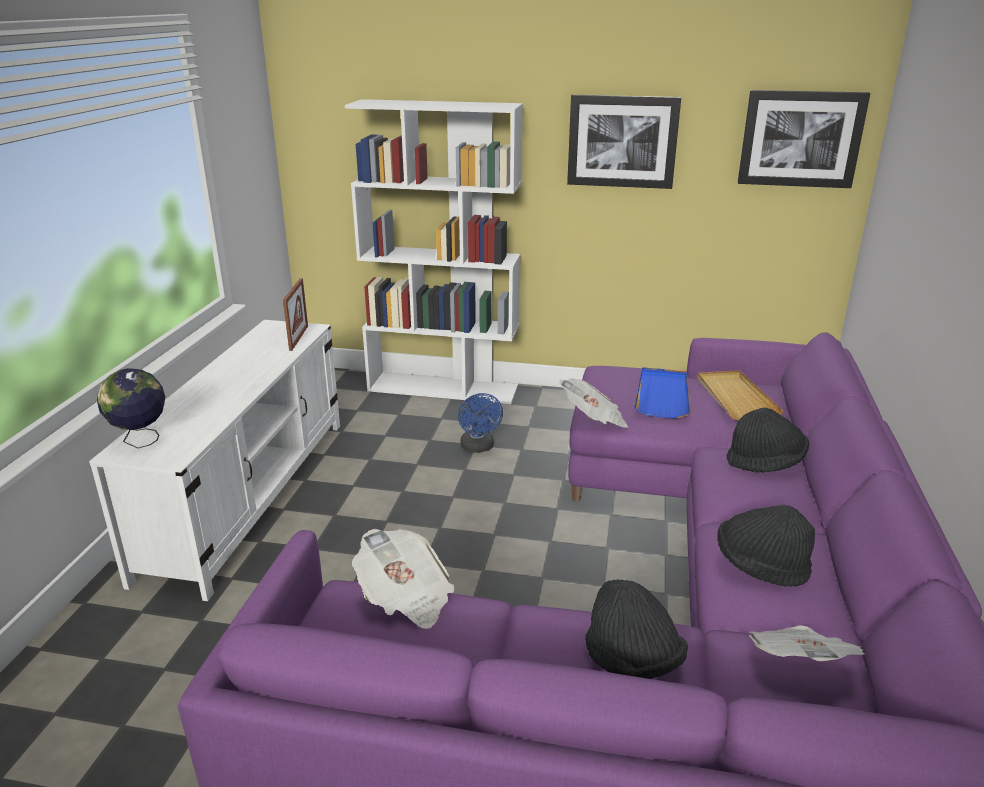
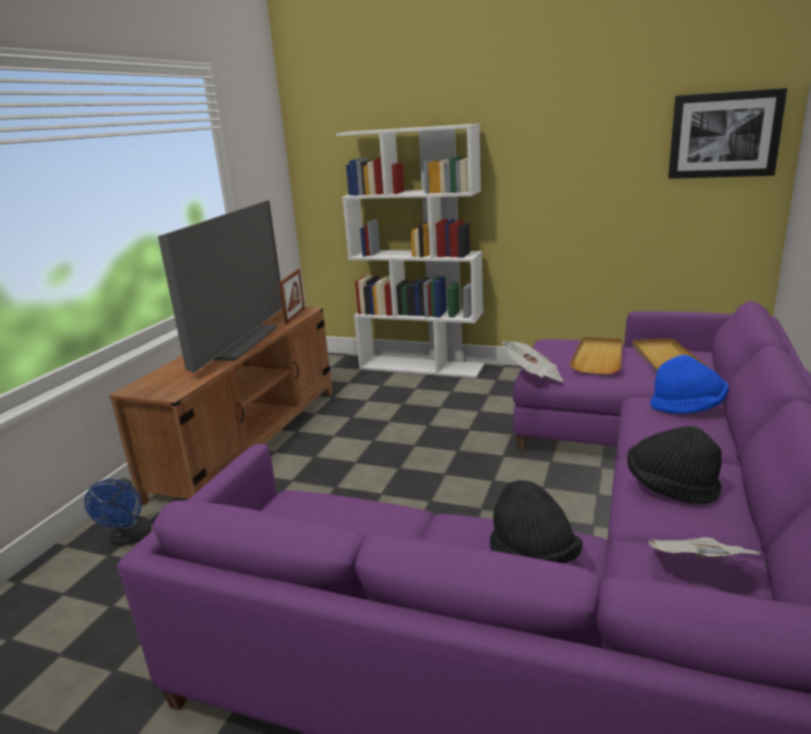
camera: 10 degrees right, 5 degrees down
white tv stand [89,320,340,601] -> brown tv stand [110,307,333,506]
globe [97,368,165,448] -> none
newspaper [352,529,455,629] -> none
blue fan [458,393,503,453] -> blue fan moved to [84,478,151,546]
picture [567,95,681,189] -> none
blue tray [634,367,691,418] -> beige tray [570,337,622,374]
black hat [727,408,809,473] -> blue hat [650,355,729,414]
none -> television [158,200,283,373]

